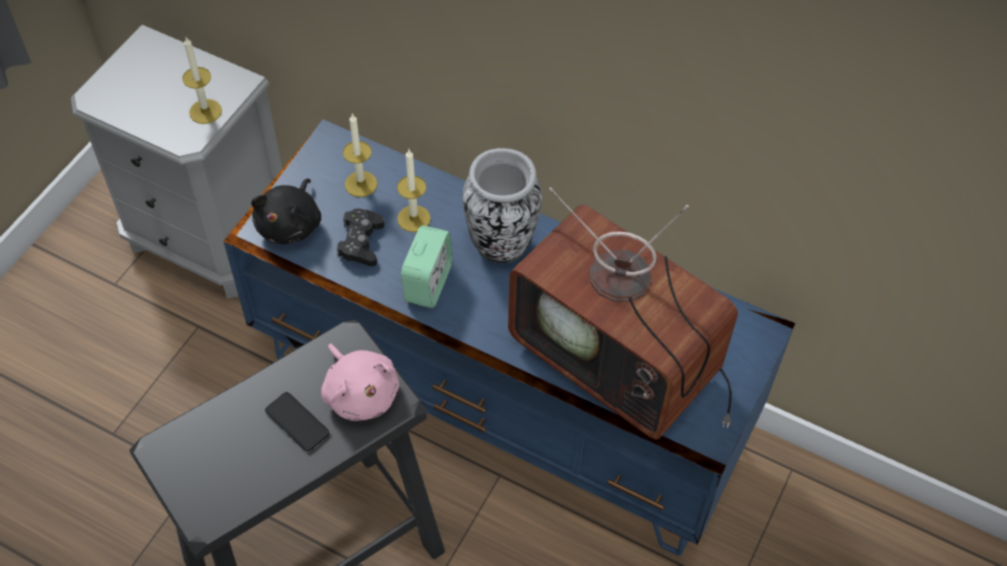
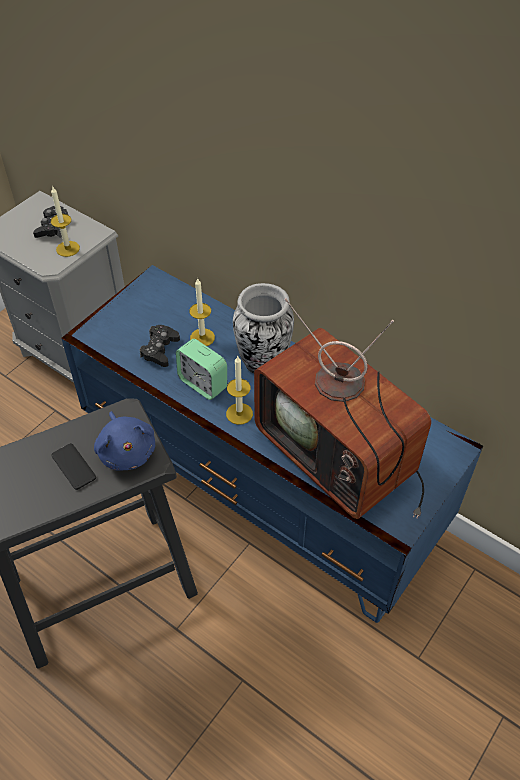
camera: 10 degrees right, 5 degrees down
black plush toy [251,178,321,244] -> none
pink plush toy [321,343,399,421] -> blue plush toy [94,411,155,470]
candle [343,113,378,197] -> candle moved to [226,356,253,425]
alarm clock [401,225,453,308] -> alarm clock turned 105 degrees clockwise [176,339,227,400]
none -> black game controller [33,206,68,238]

